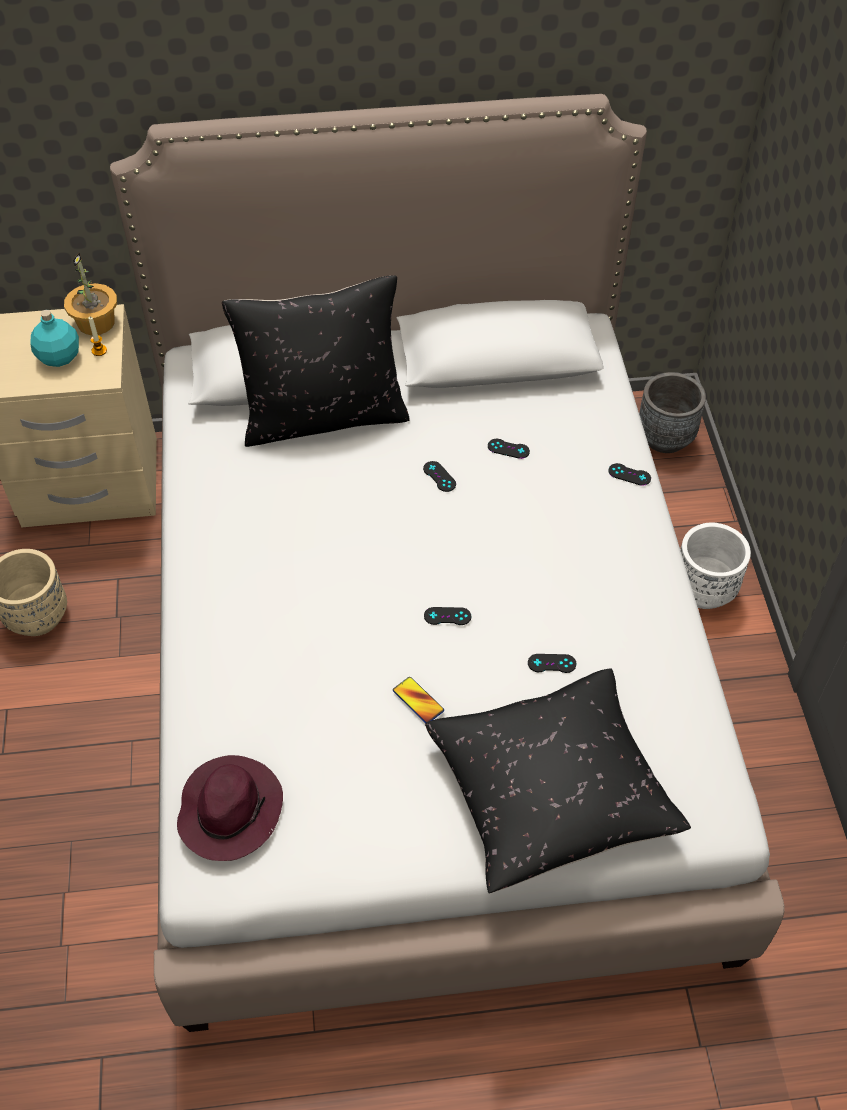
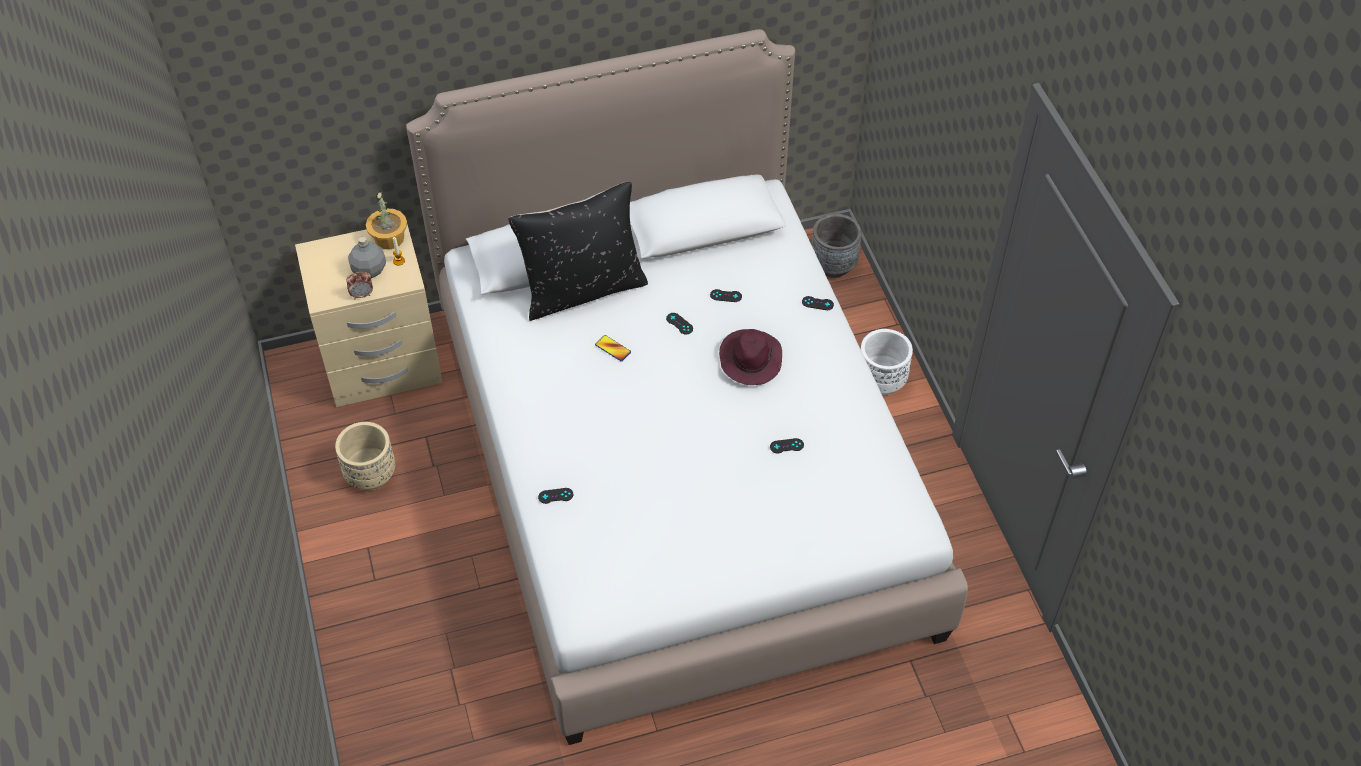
camera: 10 degrees left, 0 degrees up
turquoise bottle [30,310,79,367] -> grey bottle [348,237,386,278]
purple hat [177,755,283,861] -> purple hat moved to [719,329,782,385]
phone [393,677,444,723] -> phone moved to [595,335,631,361]
black game controller [424,607,471,625] -> black game controller moved to [538,488,573,504]
black pillow [425,668,691,893] -> none
none -> alarm clock [346,272,373,300]

